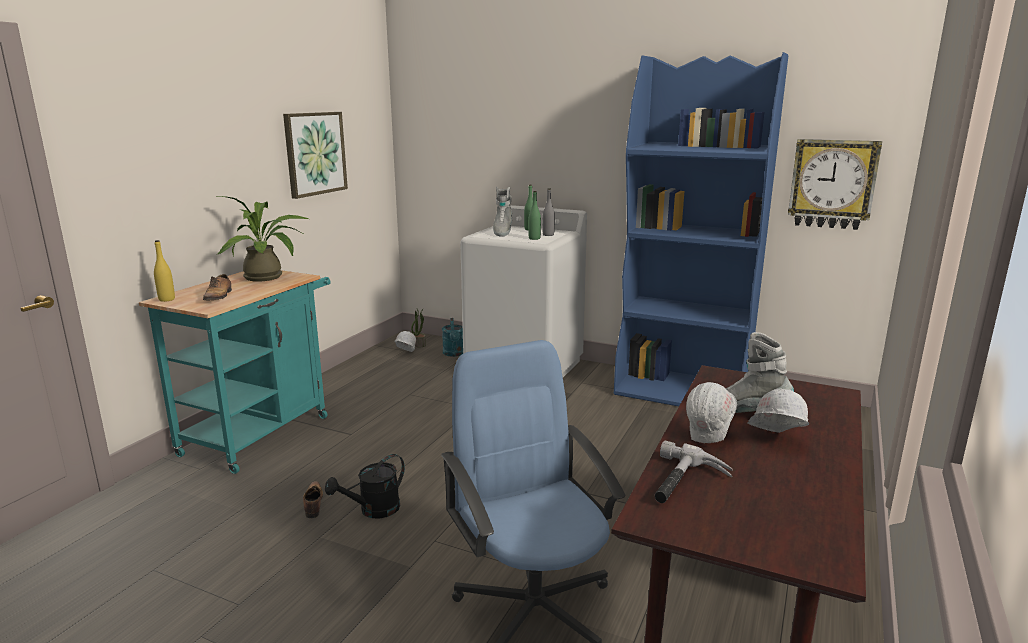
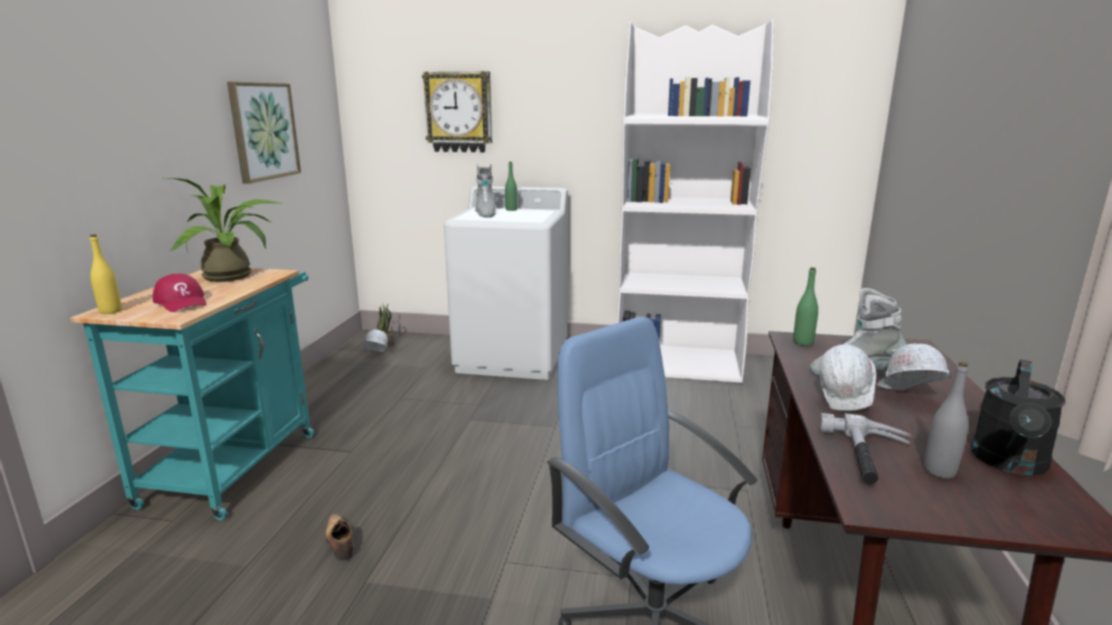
camera: 15 degrees left, 0 degrees up
shoe [203,274,232,300] -> red cap [153,274,206,312]
black watering can [325,454,405,518] -> black watering can moved to [971,360,1066,476]
turquoise watering can [442,318,463,357] -> none
green bottle [528,191,541,240] -> green bottle moved to [793,267,818,346]
grey bottle [542,188,555,236] -> grey bottle moved to [924,362,968,479]
blue bookcase [614,52,788,406] -> white bookcase [617,19,774,383]
wall clock [788,139,882,230] -> wall clock moved to [422,71,492,153]

